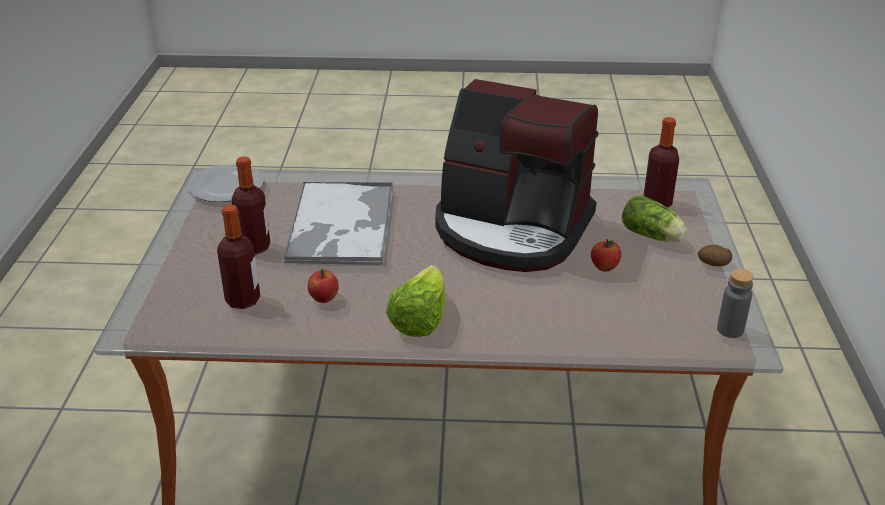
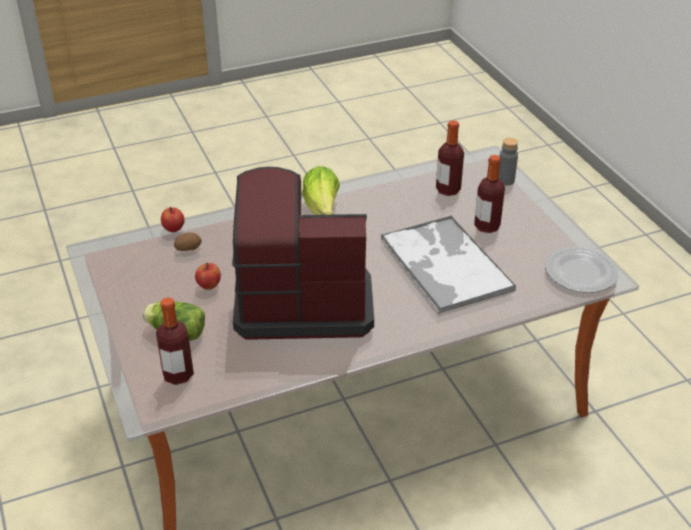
camera: 155 degrees right, 5 degrees up
apple [308,269,339,303] -> apple moved to [161,207,185,232]
potato [698,245,732,266] -> potato moved to [174,232,202,251]
grey bottle [717,269,754,338] -> grey bottle moved to [499,138,518,185]

